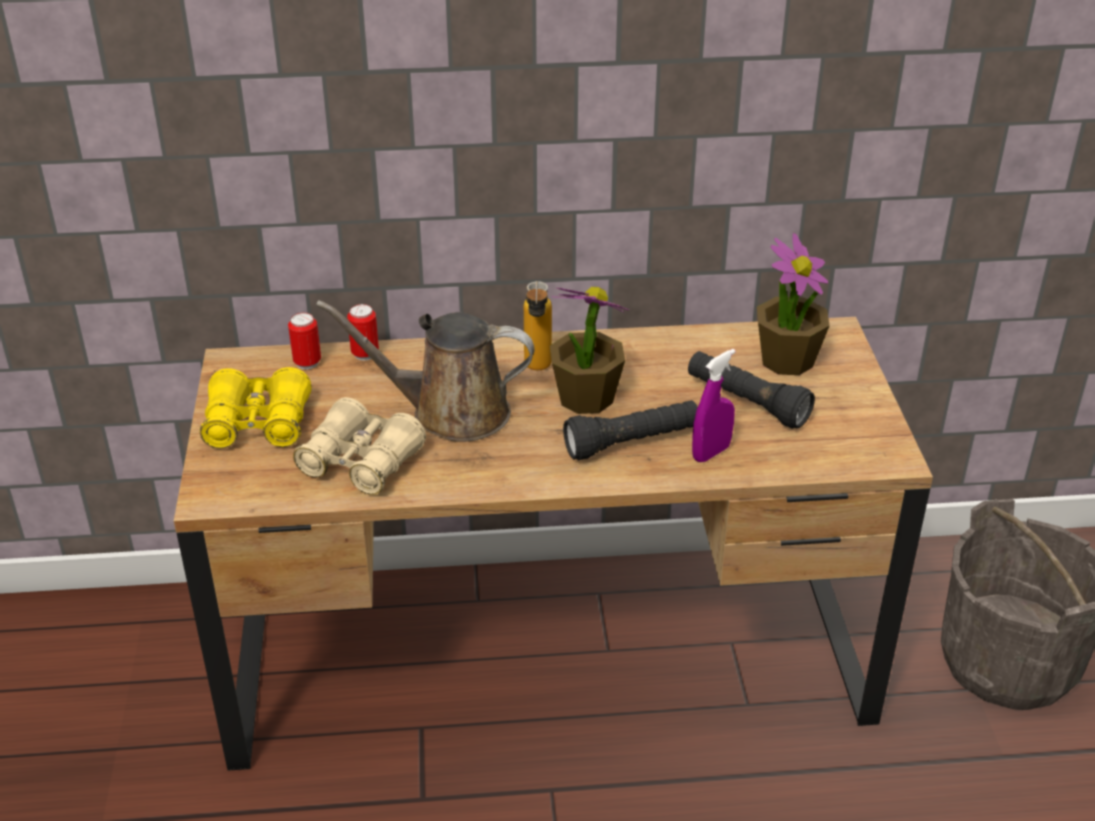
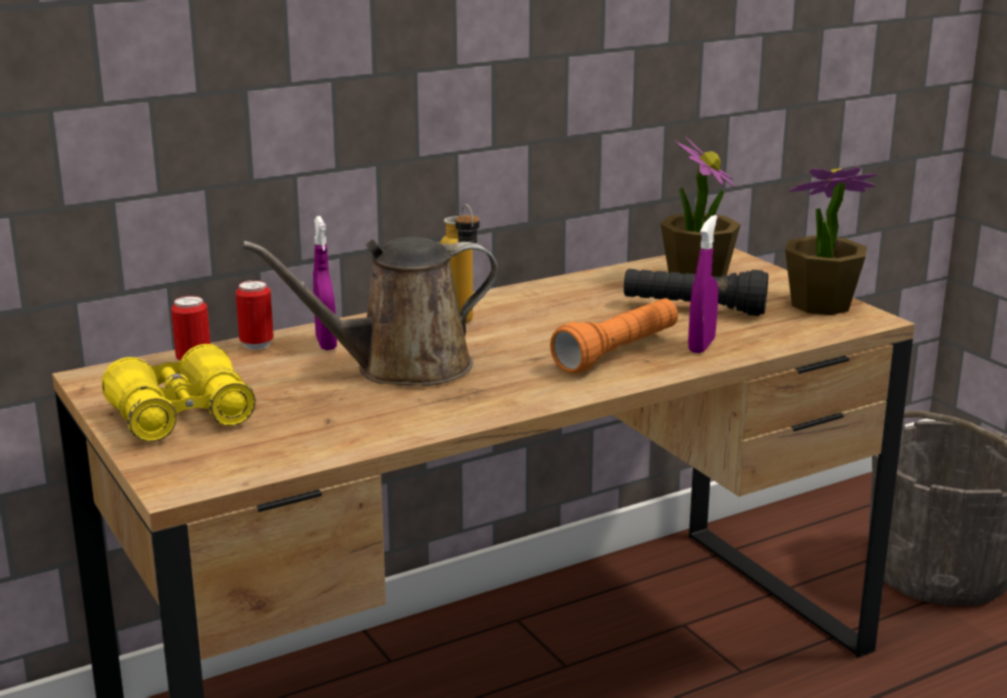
camera: 25 degrees left, 15 degrees down
beige binoculars [293,397,426,495] -> none
potted plant [550,287,629,414] -> potted plant moved to [785,167,878,315]
black flashlight [563,400,697,460] -> orange flashlight [550,299,678,374]
none -> purple spray bottle [313,216,337,350]

